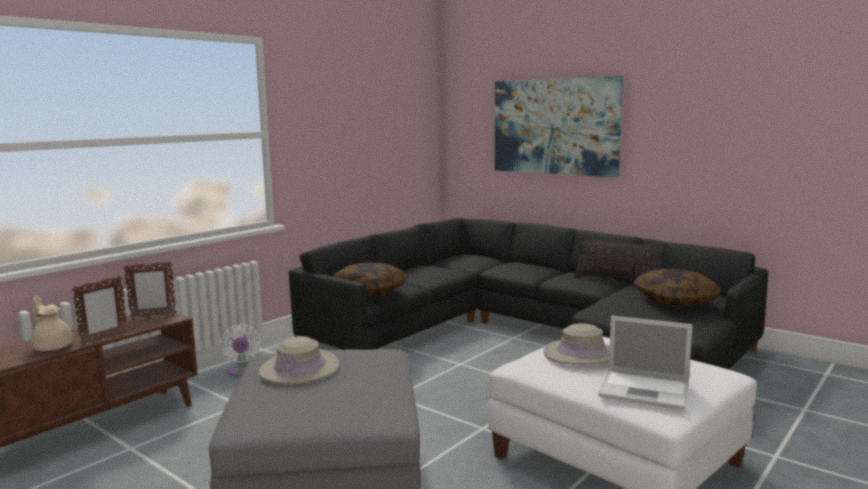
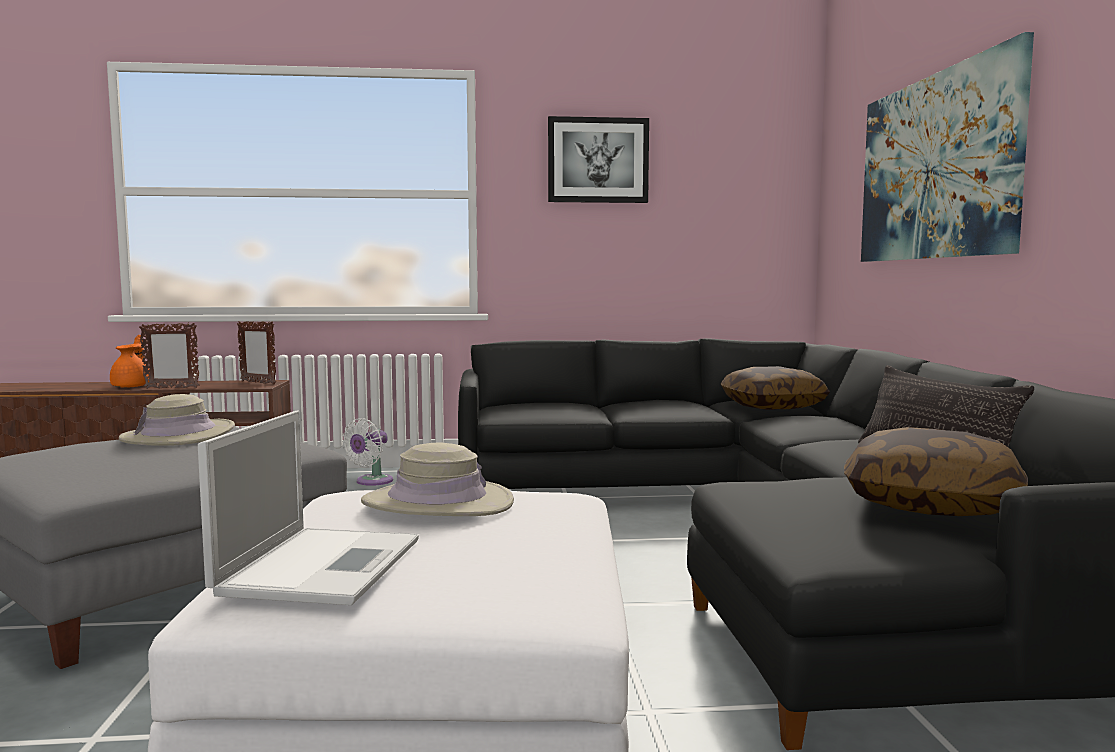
camera: 45 degrees right, 5 degrees down
beige teapot [31,296,73,351] -> orange teapot [110,335,150,388]
pillow [332,262,408,297] -> pillow moved to [721,366,830,410]
laptop [598,316,693,410] -> laptop turned 150 degrees counterclockwise [198,410,419,605]
none -> picture [548,116,649,203]

